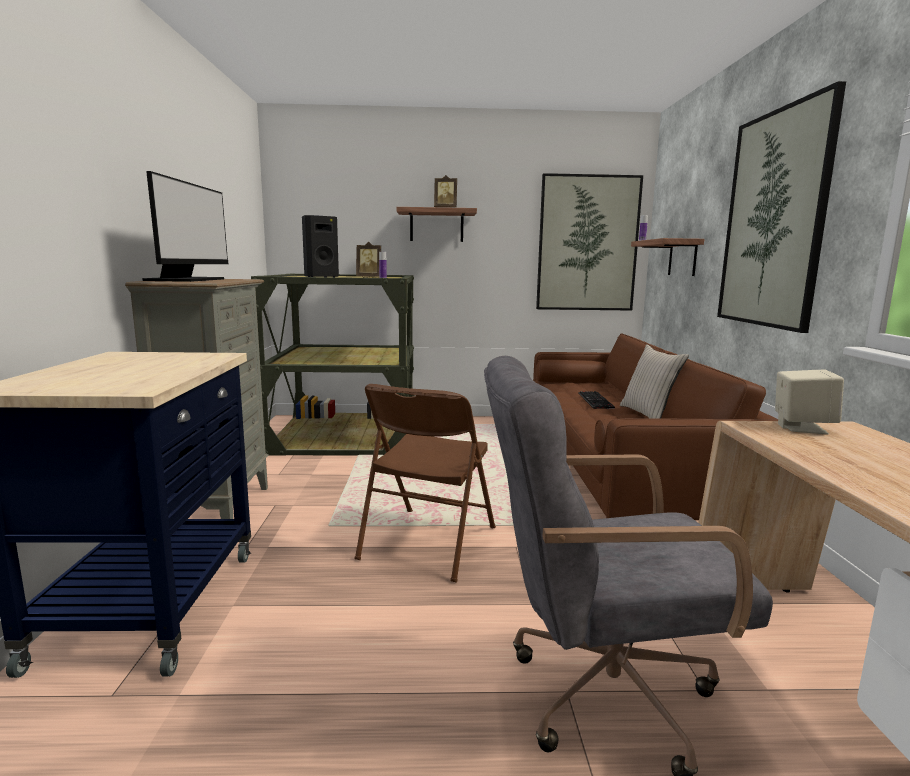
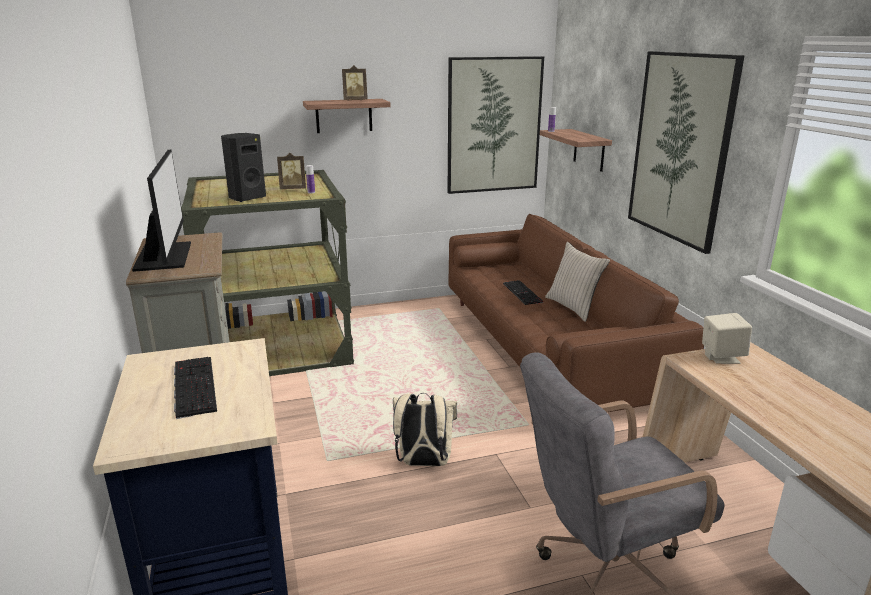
camera: 15 degrees left, 10 degrees up
brown chair [354,384,496,583] -> beige backpack [393,393,457,466]
none -> keyboard [174,357,217,419]

